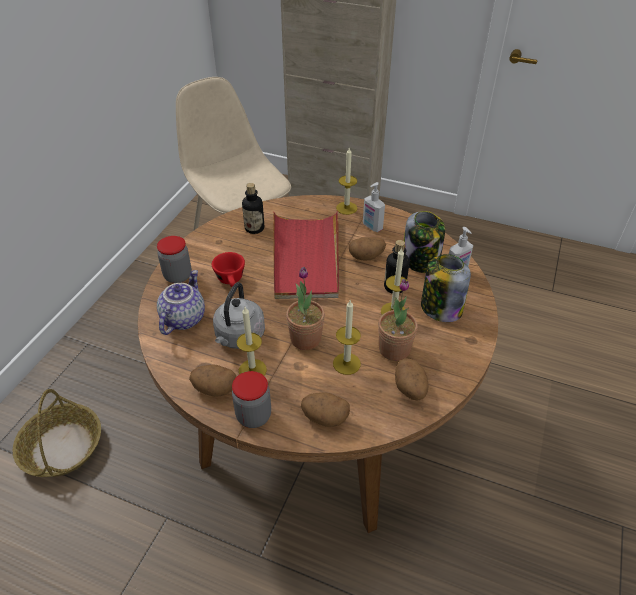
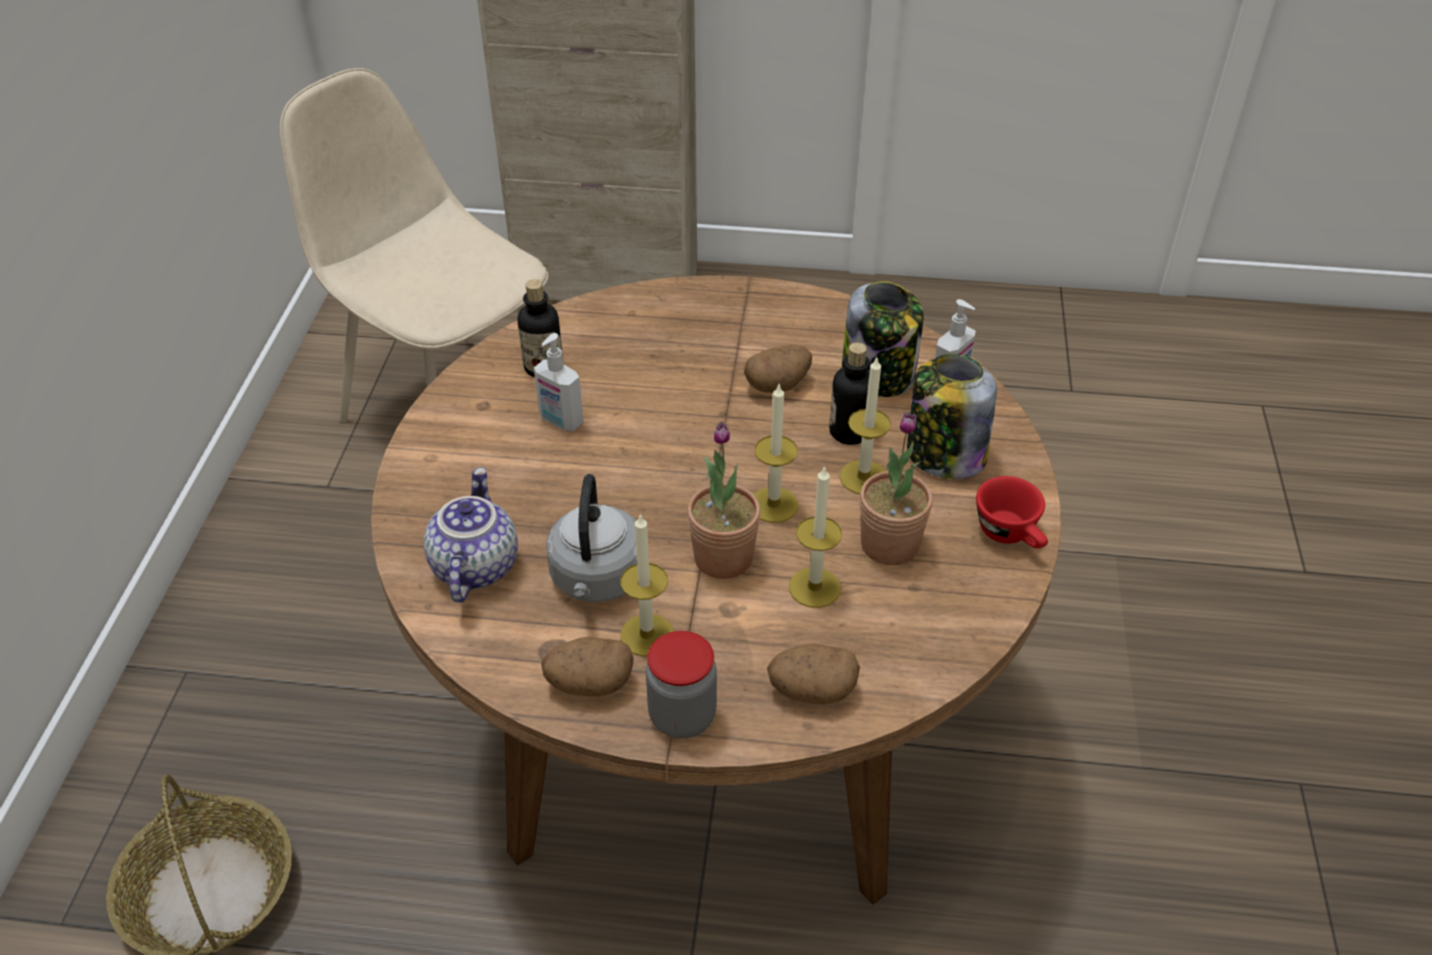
camera: 15 degrees left, 0 degrees up
jar [157,236,192,283] -> none
red cup [212,252,245,287] -> red cup moved to [976,476,1048,548]
red tray [273,211,339,299] -> none
candle [336,148,357,215] -> candle moved to [753,383,798,523]
soap dispenser [363,182,385,232] -> soap dispenser moved to [534,333,584,431]
potato [395,358,428,401] -> none

